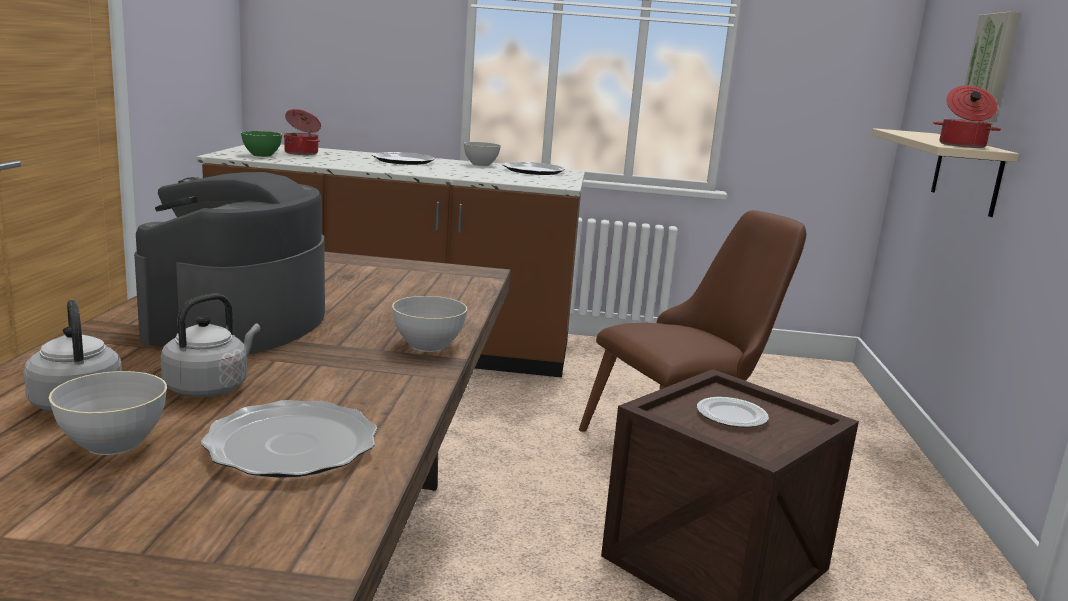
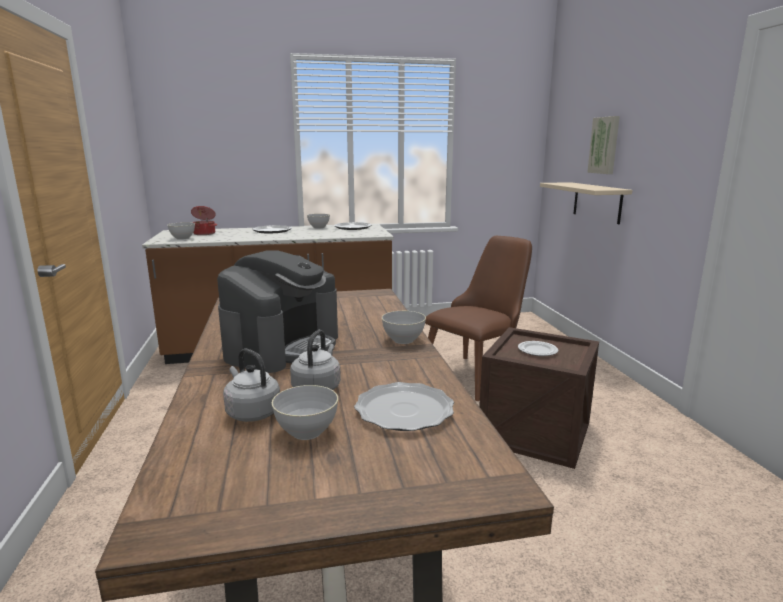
camera: 15 degrees left, 0 degrees up
coffee machine [134,172,325,355] -> coffee machine turned 150 degrees counterclockwise [217,250,338,373]
green bowl [241,131,282,157] -> grey bowl [167,222,195,240]
cooking pot [933,85,1001,148] -> none

